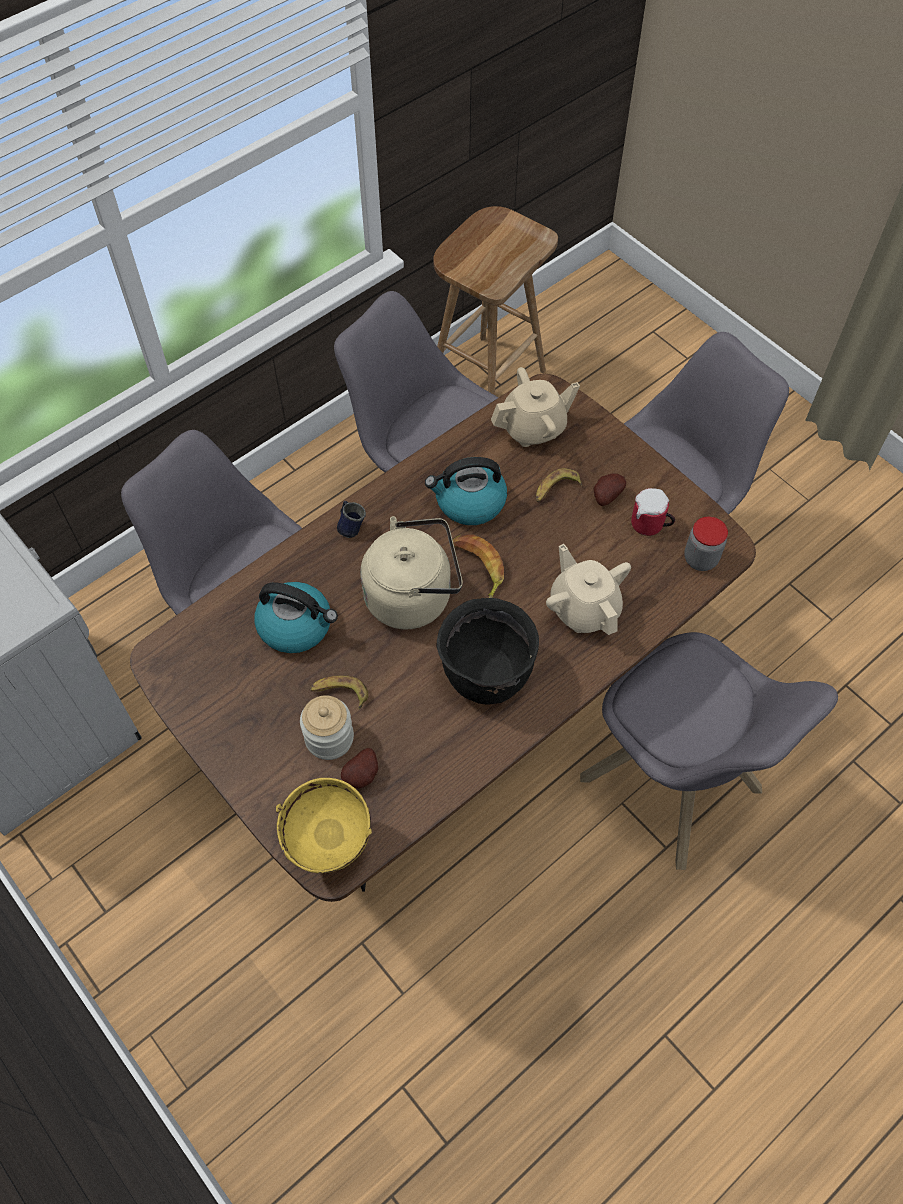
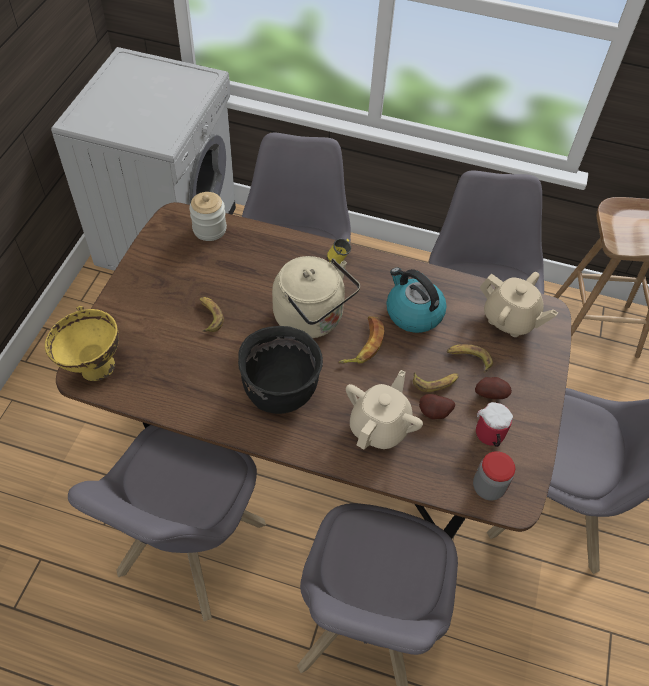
camera: 55 degrees right, 5 degrees down
kettle [254,582,338,653] -> none
jar [300,695,354,760] -> jar moved to [189,192,227,241]
blue mug [337,501,366,538] -> yellow mug [327,238,351,264]
potato [341,748,378,789] -> potato moved to [419,394,455,419]
none -> grey chair [68,425,266,621]
none -> banana [413,372,459,392]

